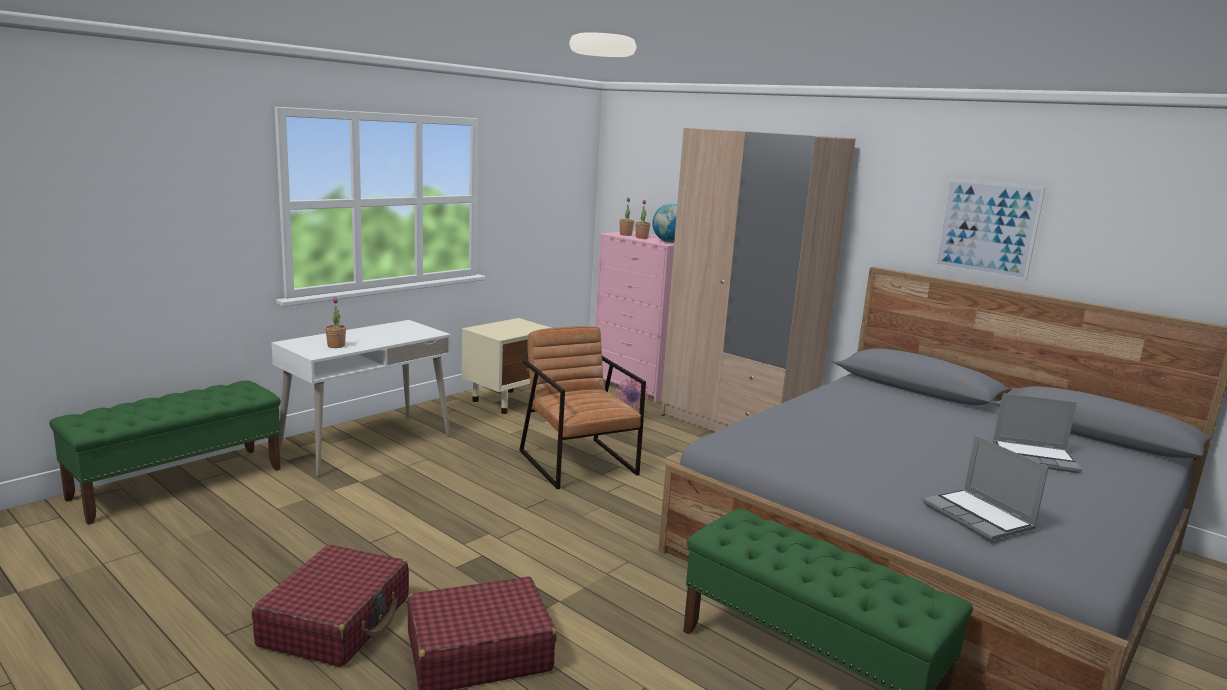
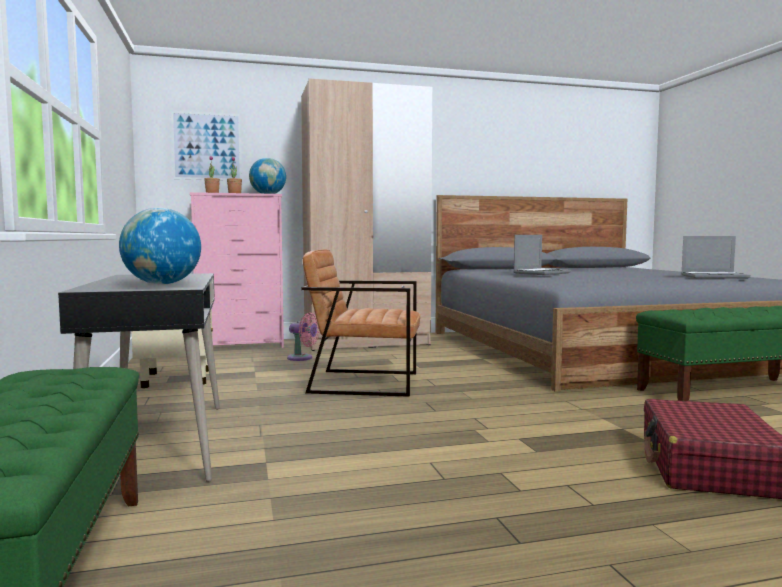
camera: 55 degrees left, 10 degrees down
red suitcase [252,545,409,667] -> none
white desk [271,320,451,477] -> black desk [58,273,220,482]
potted plant [325,298,346,348] -> globe [119,208,201,285]
picture [934,178,1046,281] -> picture moved to [171,111,242,181]
laptop [993,393,1082,473] -> laptop moved to [513,235,571,275]

